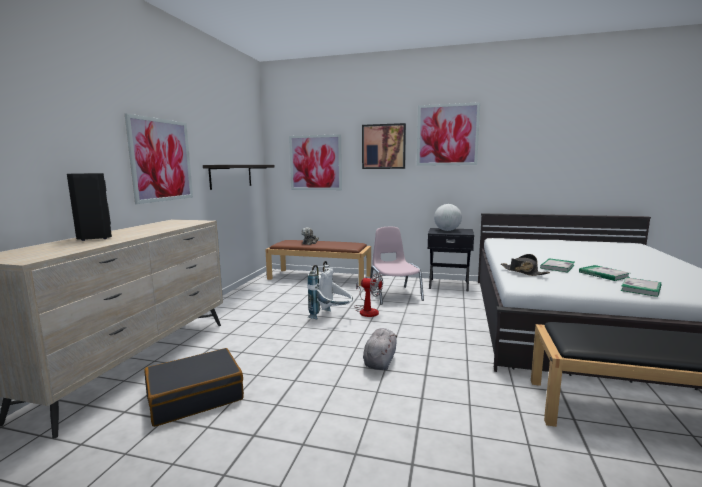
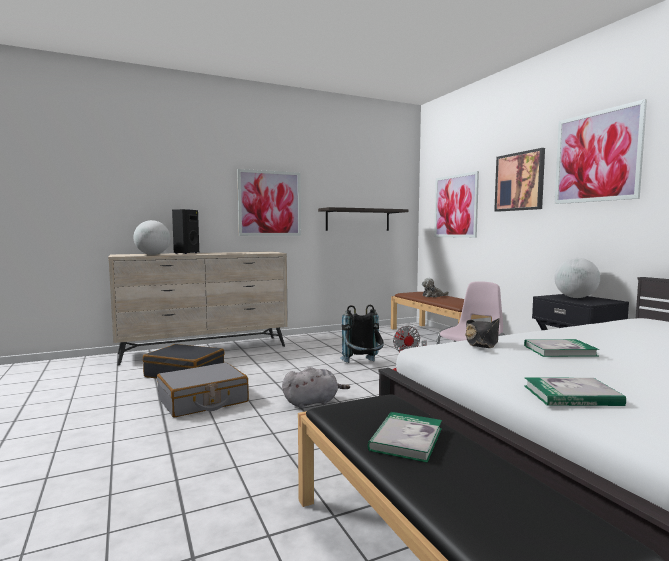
camera: 50 degrees right, 5 degrees down
white backpack [307,261,353,320] -> black backpack [340,305,384,363]
book [579,265,629,281] -> book moved to [368,412,442,463]
none -> globe [134,220,171,255]
none -> grey suitcase [157,363,249,417]

